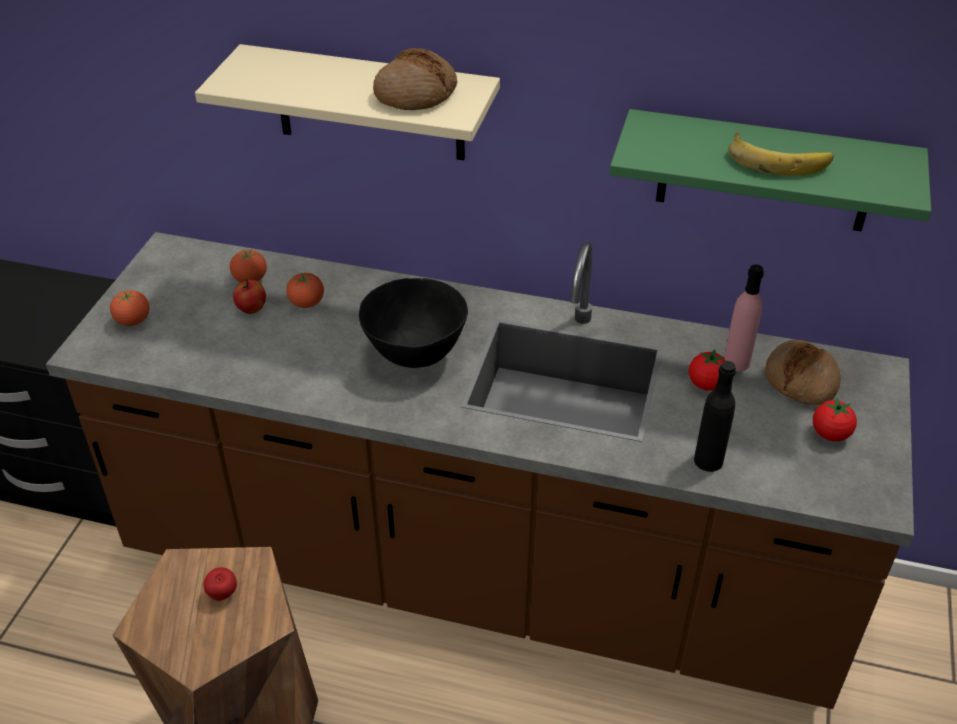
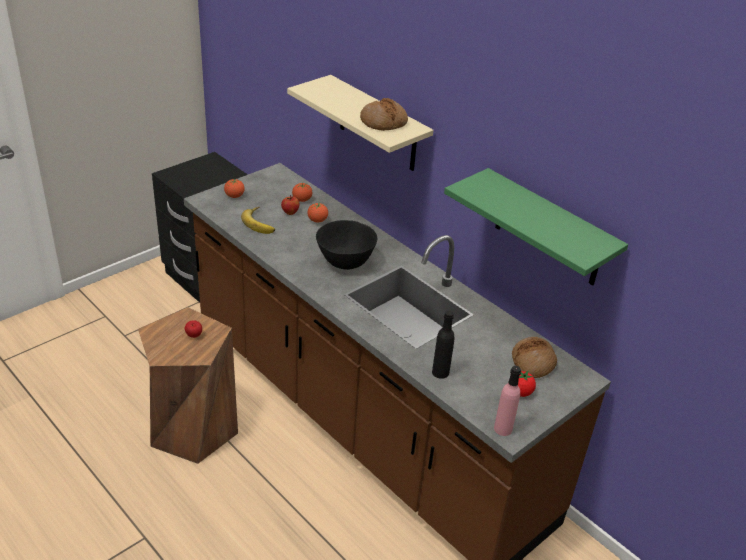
camera: 30 degrees right, 5 degrees down
tomato [689,349,726,391] -> none
pink bottle [724,265,764,371] -> pink bottle moved to [494,366,521,436]
banana [728,131,834,176] -> banana moved to [241,207,275,234]

